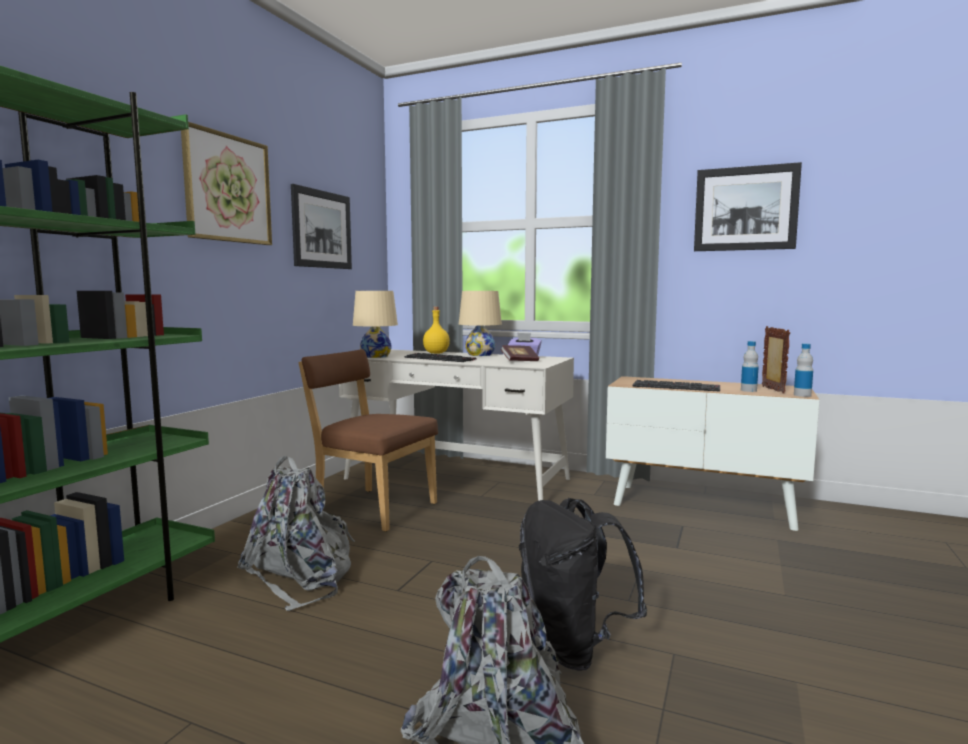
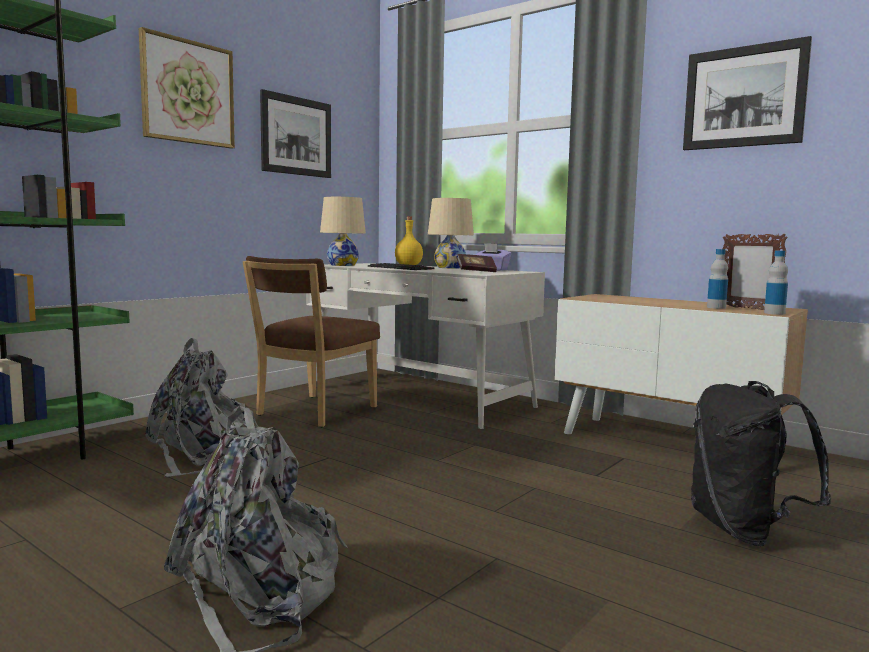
camera: 15 degrees right, 0 degrees up
brown chair [298,349,438,532] -> brown chair turned 105 degrees counterclockwise [243,256,380,427]
black backpack [519,498,647,671] -> black backpack moved to [691,381,832,546]
keyboard [632,380,720,392] -> none
picture frame [762,326,790,394] -> picture frame turned 120 degrees clockwise [722,233,788,310]

